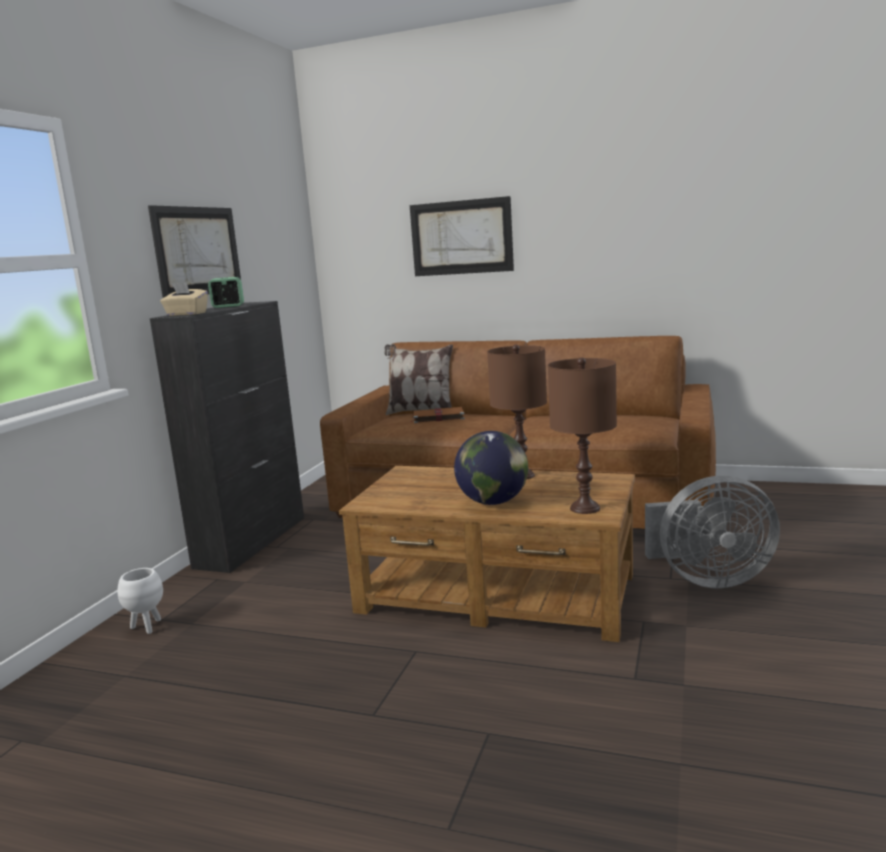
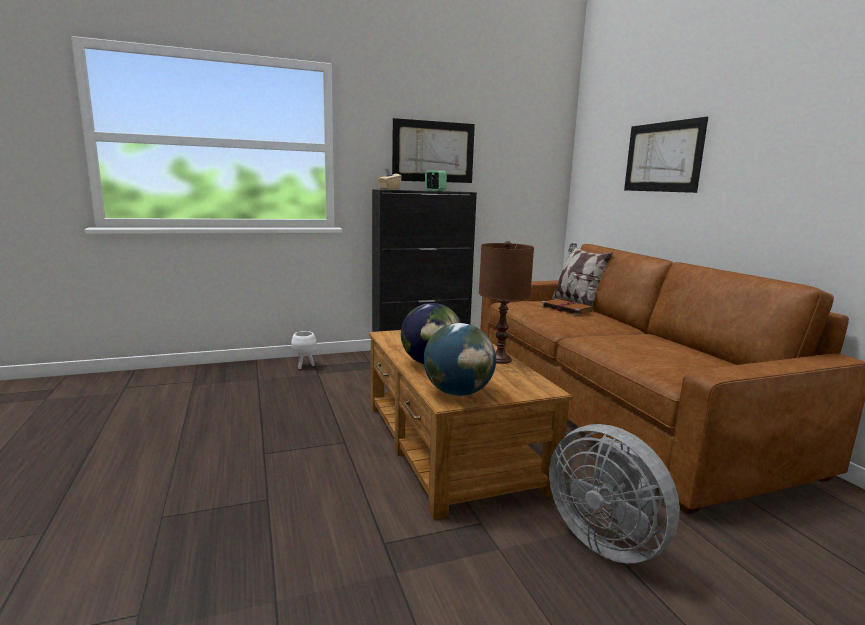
camera: 50 degrees right, 0 degrees up
brown table lamp [548,357,617,514] -> globe [423,323,496,396]

